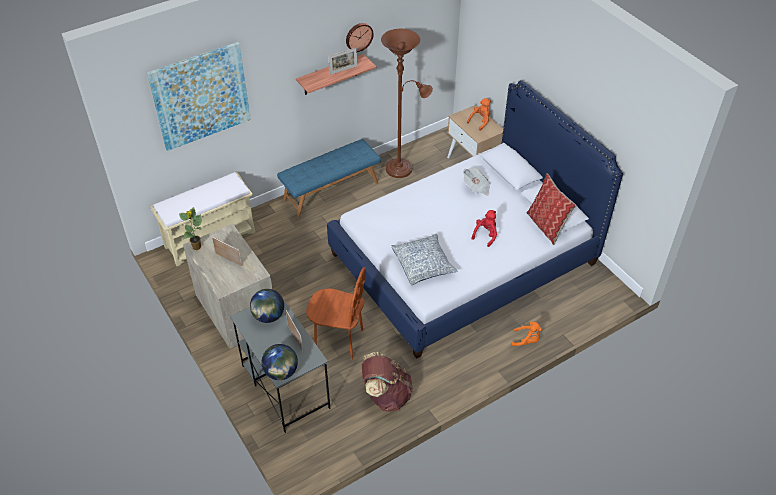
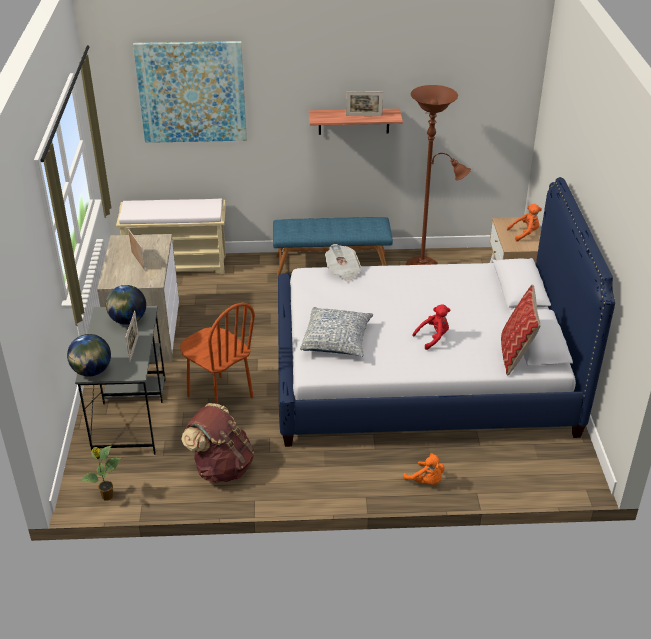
camera: 30 degrees right, 10 degrees down
potted plant [179,207,202,250] -> potted plant moved to [81,445,121,501]
wall clock [346,23,374,52] -> none
newspaper [463,167,491,196] -> newspaper moved to [325,244,362,282]

